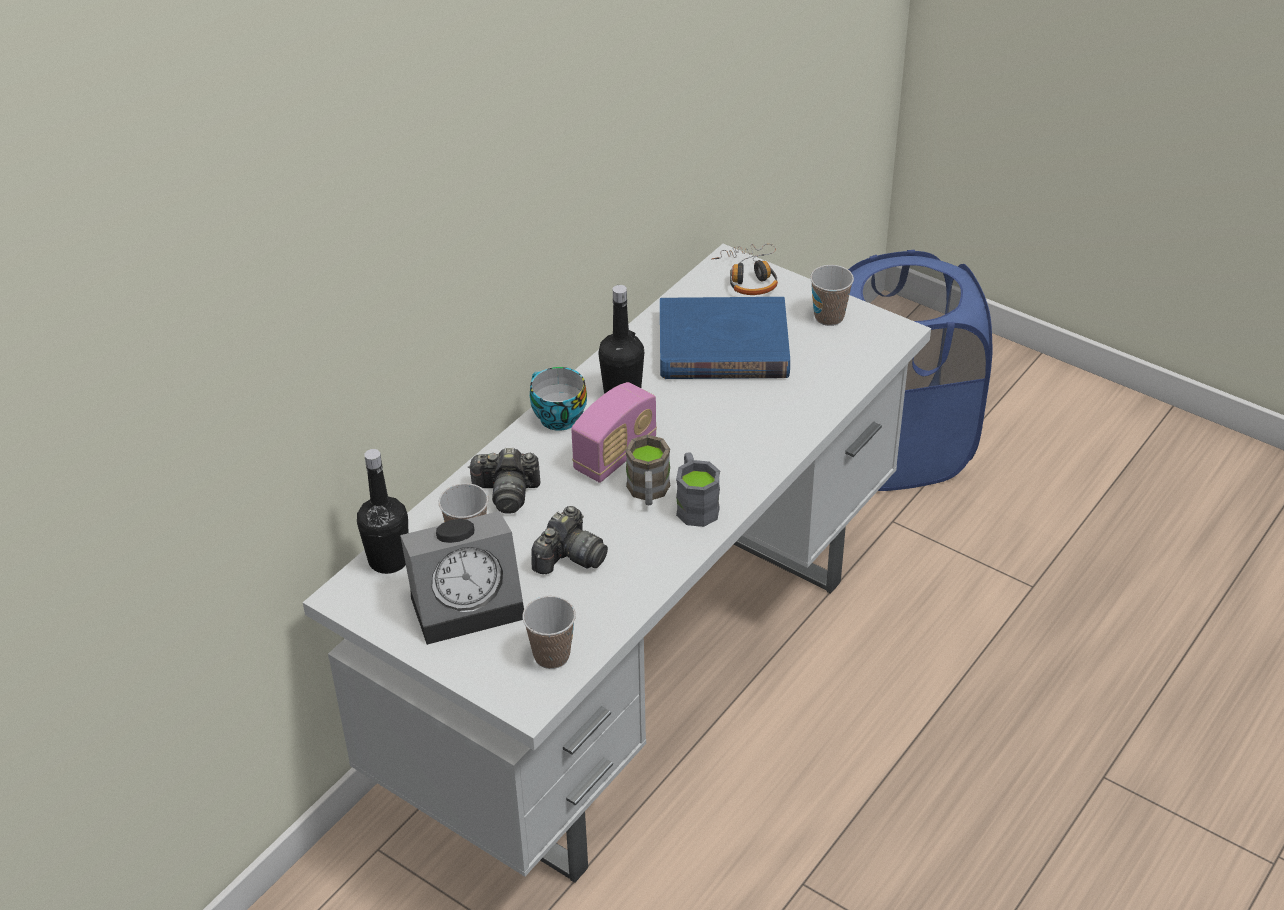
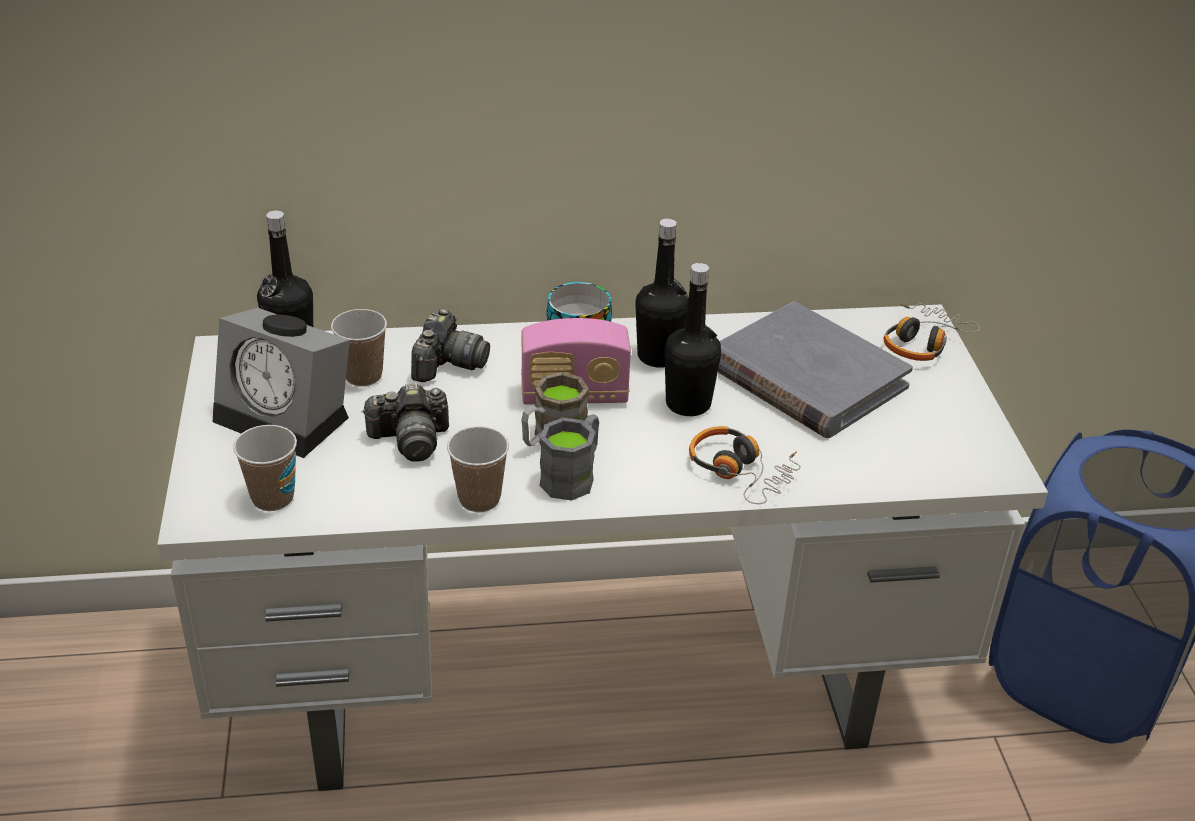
camera: 45 degrees right, 5 degrees down
camera [468,448,540,514] -> camera turned 120 degrees counterclockwise [411,309,490,382]
blue book [660,297,790,379] -> grey book [718,301,913,438]
cup [810,265,854,326] -> cup moved to [447,426,509,512]
none -> black bottle [664,263,721,416]
none -> headphones [689,426,801,504]

